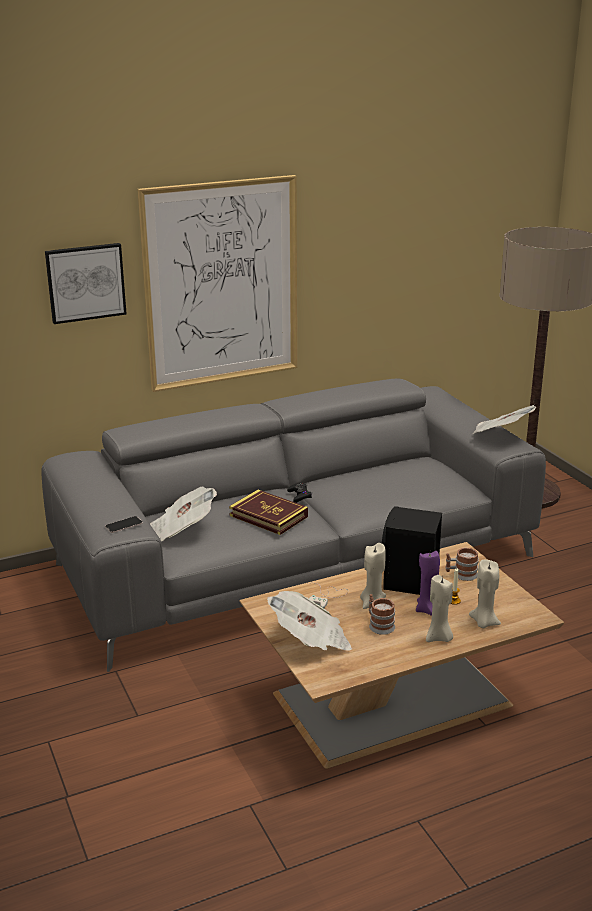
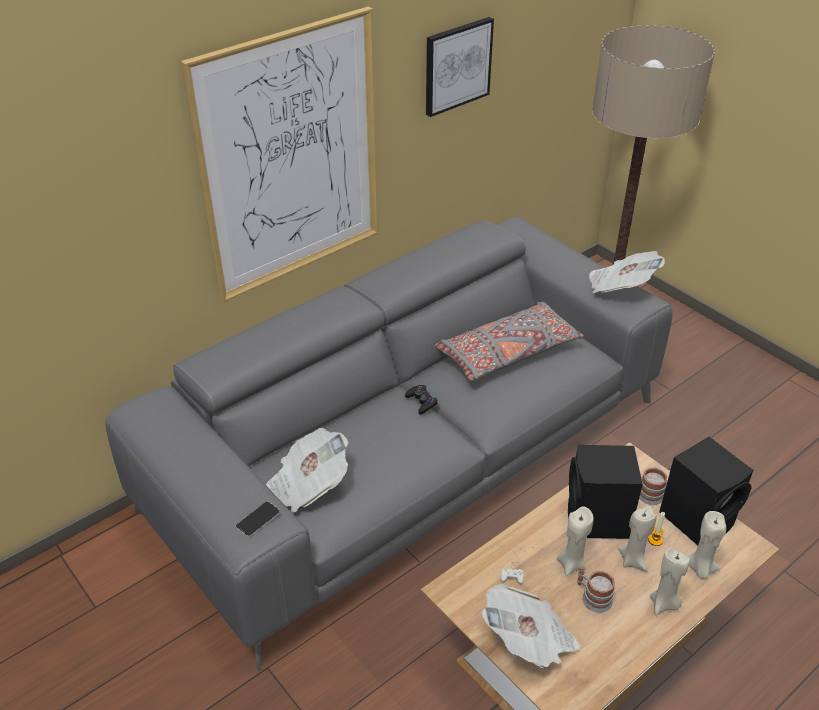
camera: 15 degrees left, 15 degrees up
picture [45,243,127,324] -> picture moved to [426,17,494,117]
book [229,490,308,535] -> none
purple candle [416,551,440,616] -> beige candle [618,506,657,572]
none -> grey pillow [434,302,584,382]
none -> black speaker [659,437,753,546]

